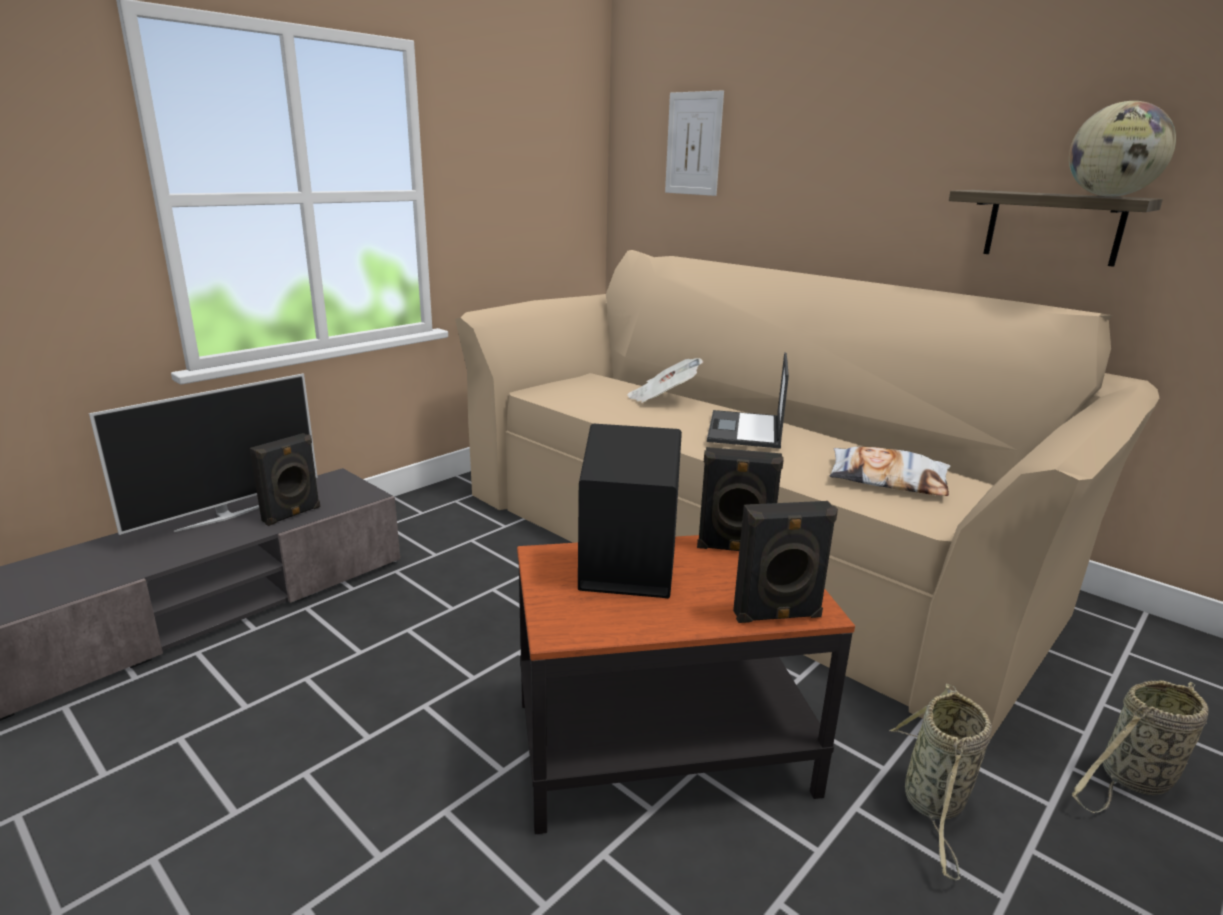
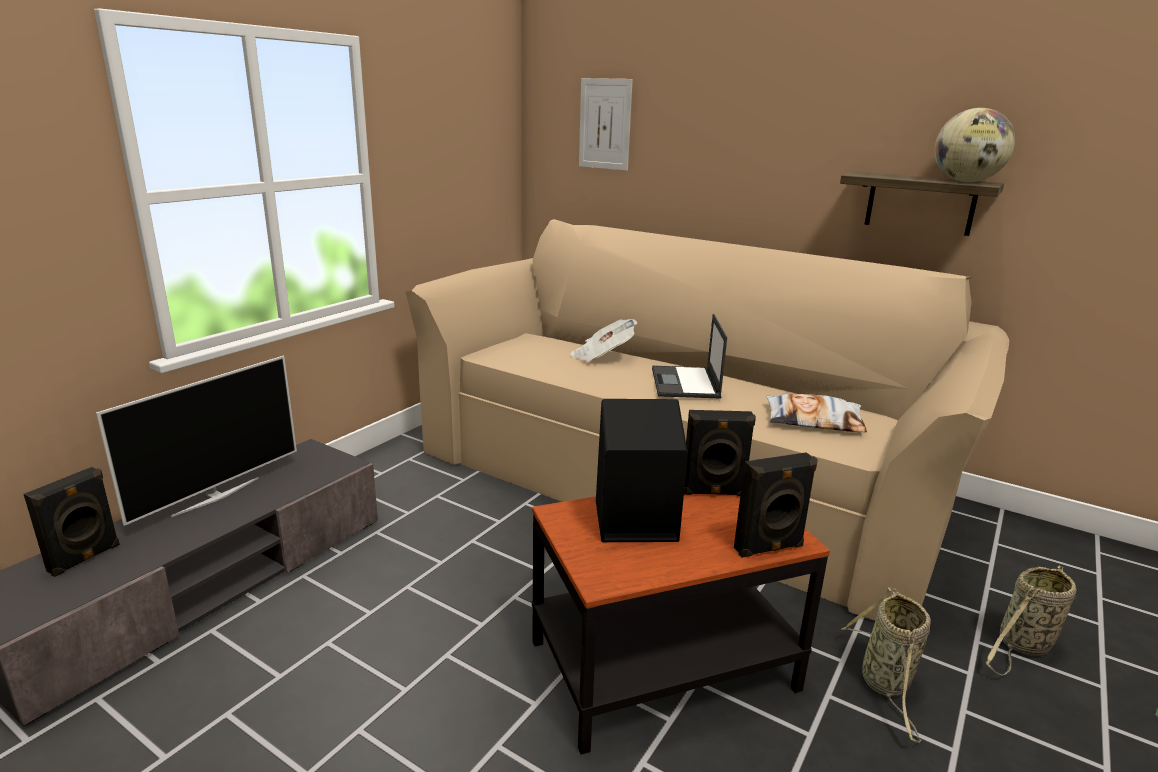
camera: 10 degrees left, 0 degrees up
black speaker [250,433,320,526] -> black speaker moved to [24,467,120,577]

